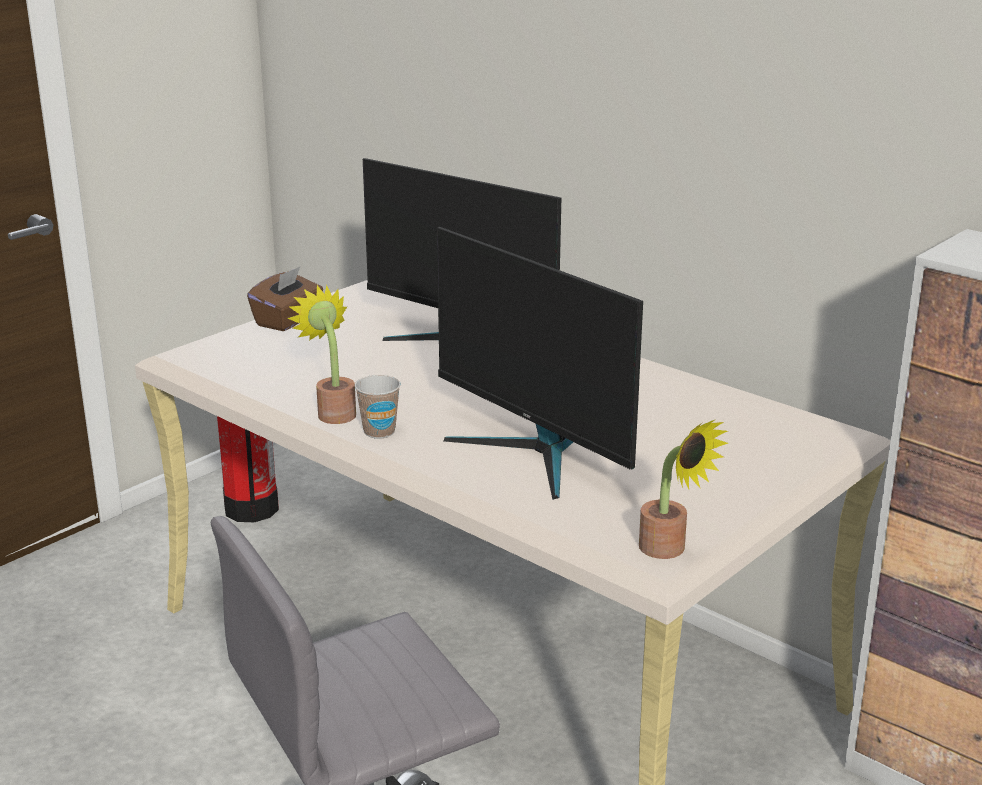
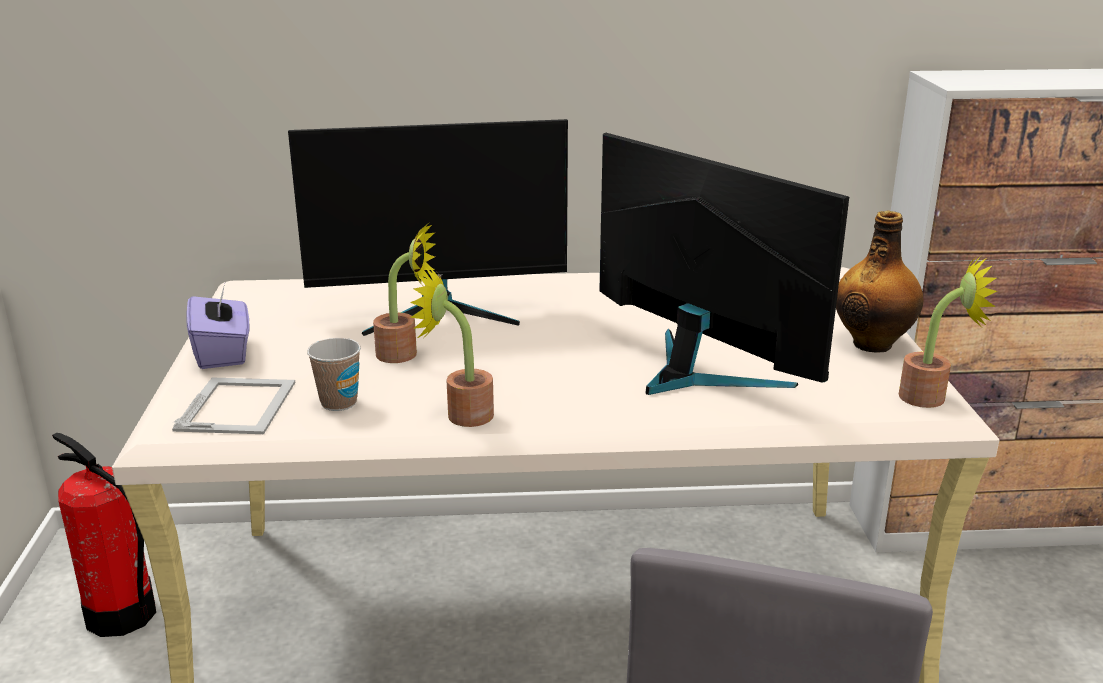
camera: 45 degrees left, 0 degrees up
brown tissue box [247,267,323,331] -> purple tissue box [186,284,249,369]
cup [355,375,401,439] -> cup moved to [307,338,361,411]
monitor [437,227,643,500] -> monitor turned 135 degrees counterclockwise [599,133,849,395]
none -> picture frame [172,377,295,434]
none -> potted plant [373,223,436,363]
none -> bottle [836,211,923,353]

